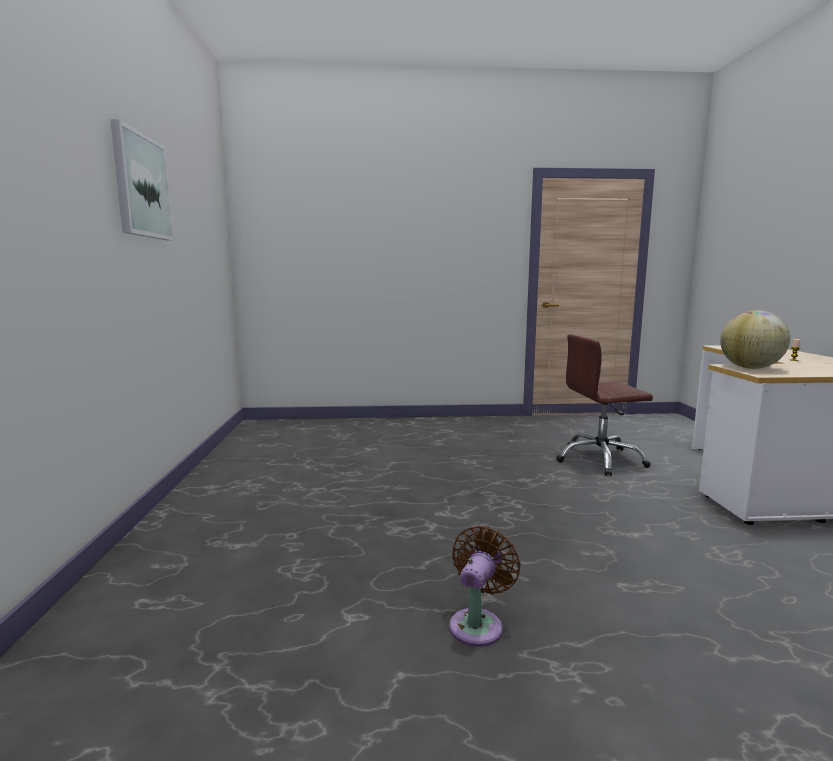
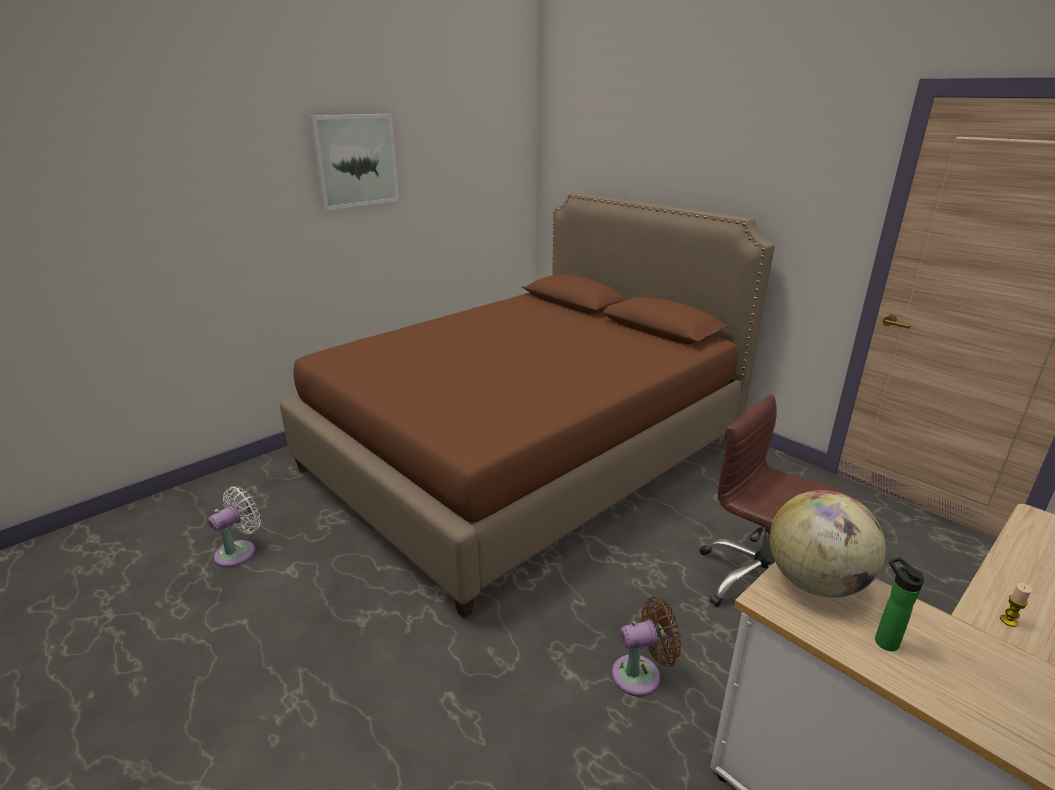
camera: 50 degrees right, 15 degrees up
brown fan [449,526,521,647] -> brown fan moved to [612,597,681,697]
none -> white fan [208,486,261,568]
none -> brown bed [280,192,775,619]
none -> bottle [875,558,924,651]

